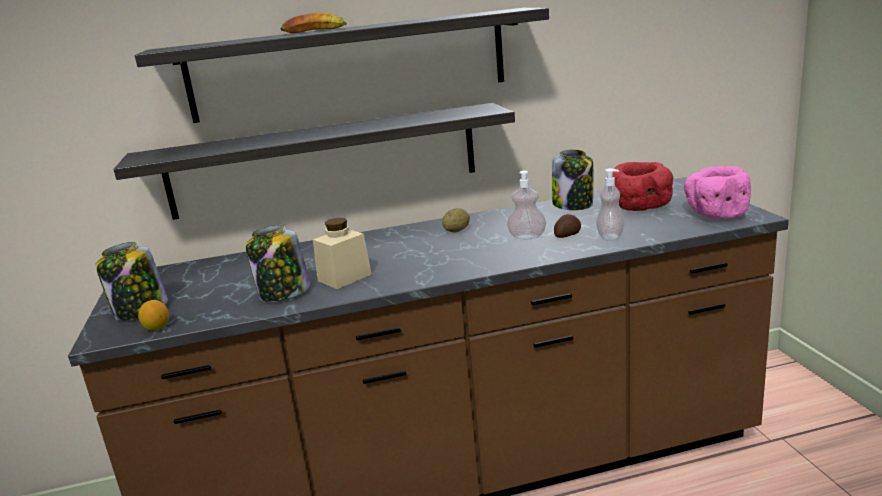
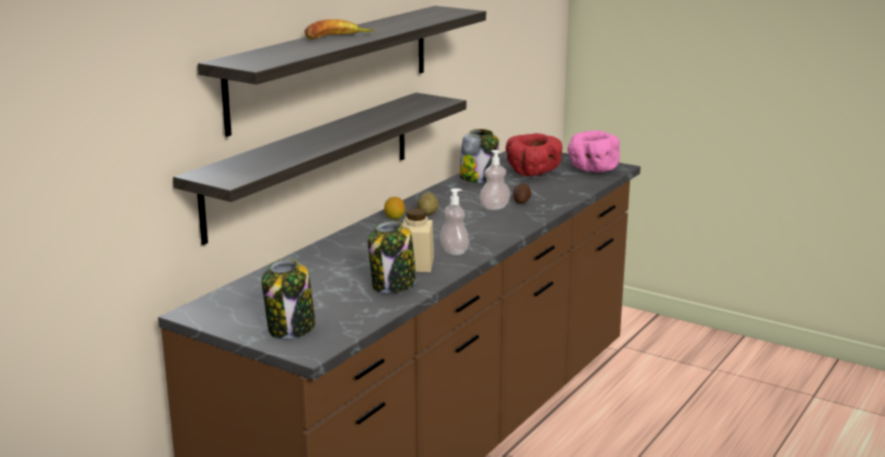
camera: 45 degrees left, 0 degrees up
lemon [138,300,169,331] -> lemon moved to [384,197,405,219]
soap dispenser [596,168,625,241] -> soap dispenser moved to [440,188,469,255]

